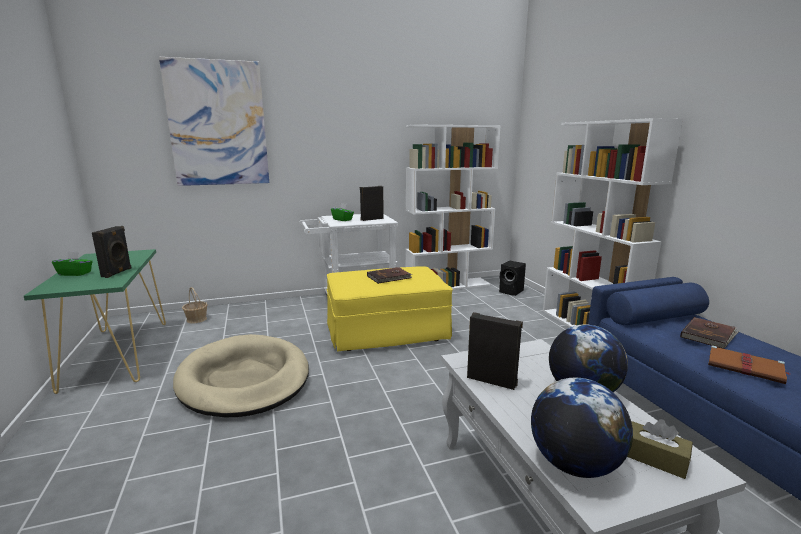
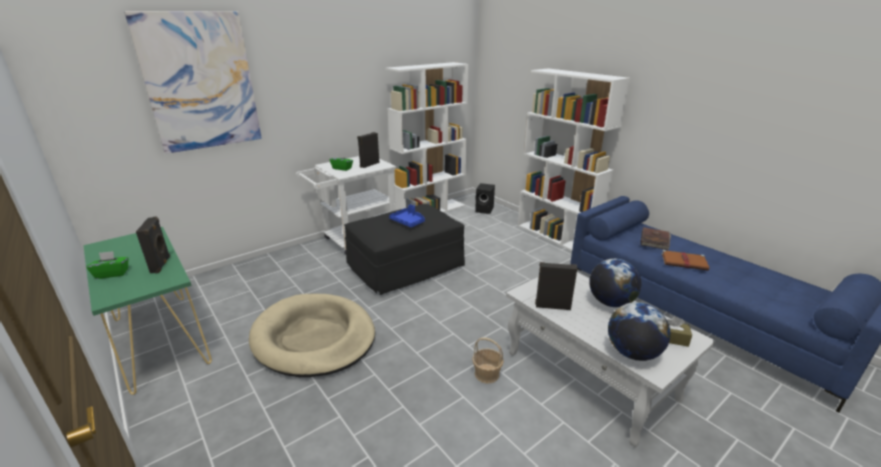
camera: 20 degrees left, 10 degrees up
basket [182,287,208,324] -> basket moved to [472,337,504,384]
yellow ottoman [327,266,453,352] -> black ottoman [344,204,465,295]
brown book [367,267,412,284] -> blue tray [389,204,425,227]

